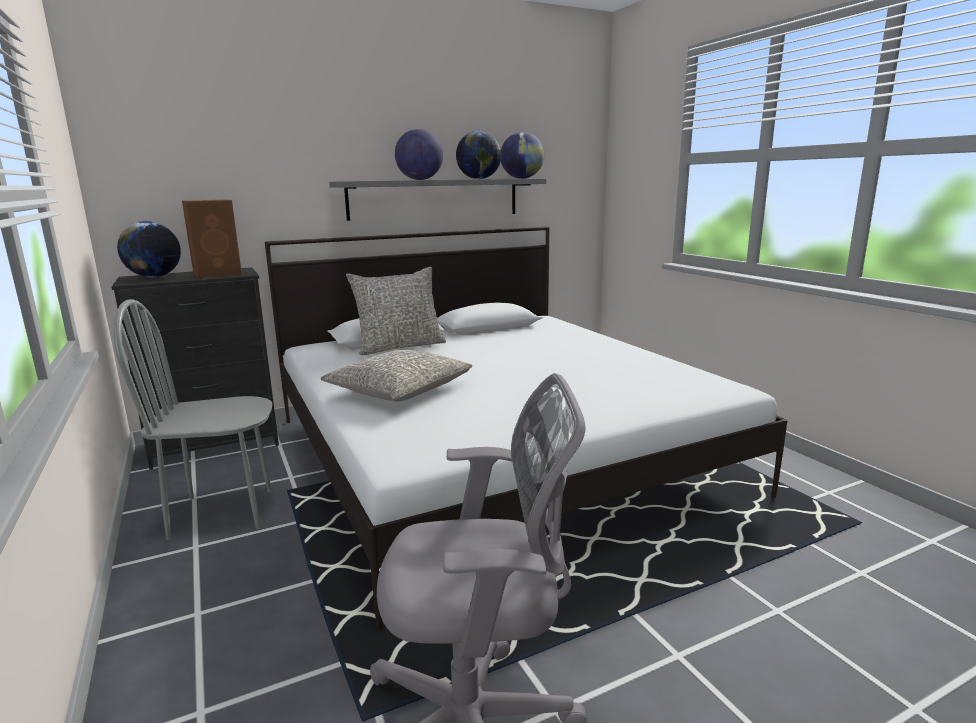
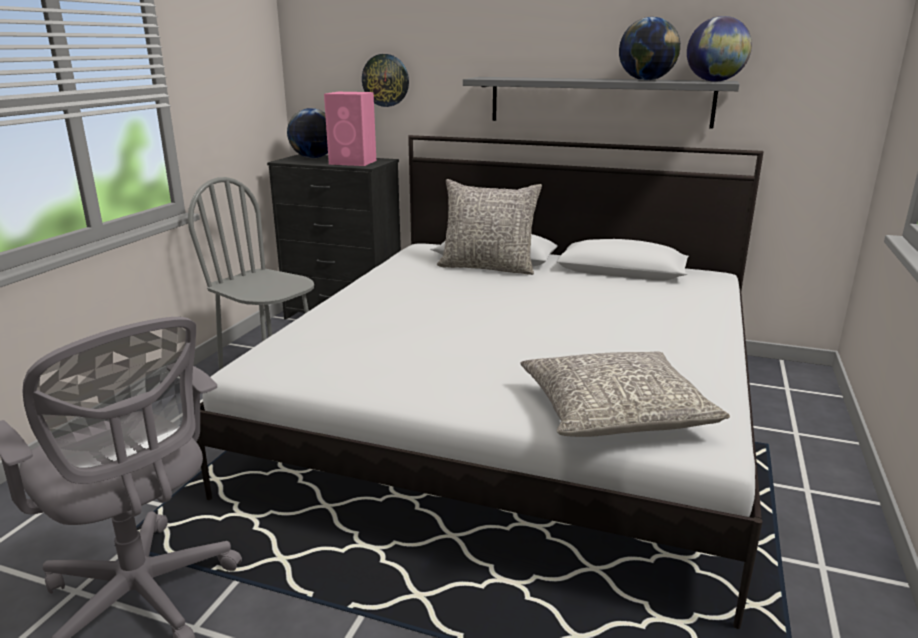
camera: 45 degrees right, 5 degrees up
brown speaker [182,200,242,279] -> pink speaker [324,92,376,166]
grey pillow [320,350,472,401] -> grey pillow moved to [520,352,730,437]
globe [395,129,443,180] -> none
none -> wall clock [362,54,409,107]

